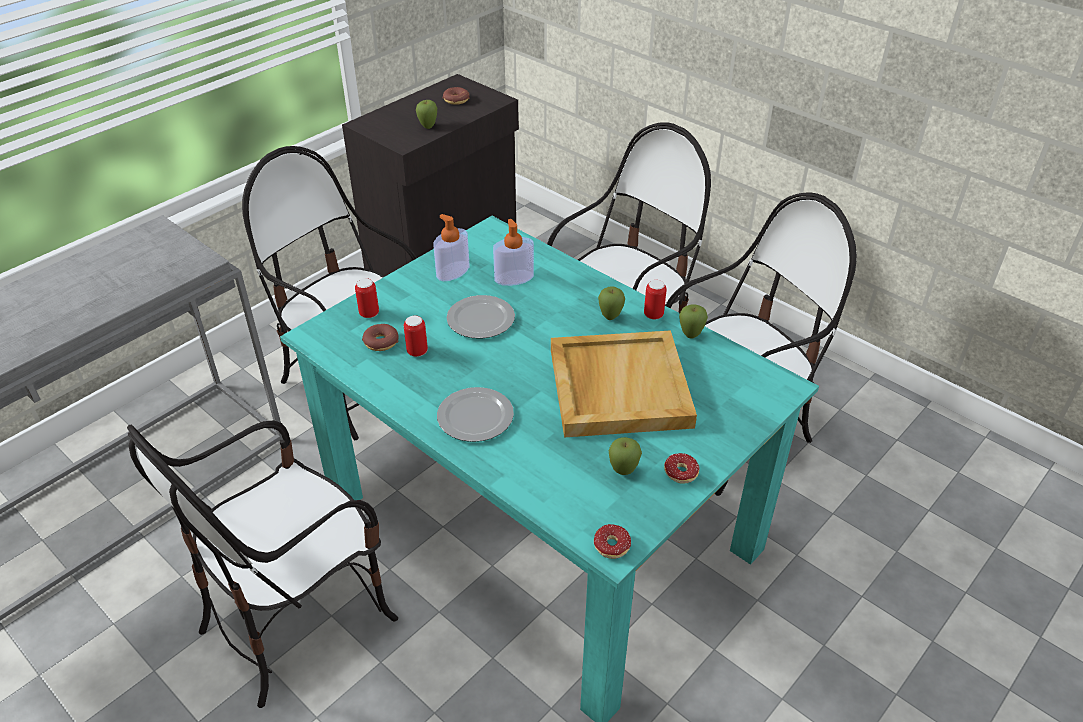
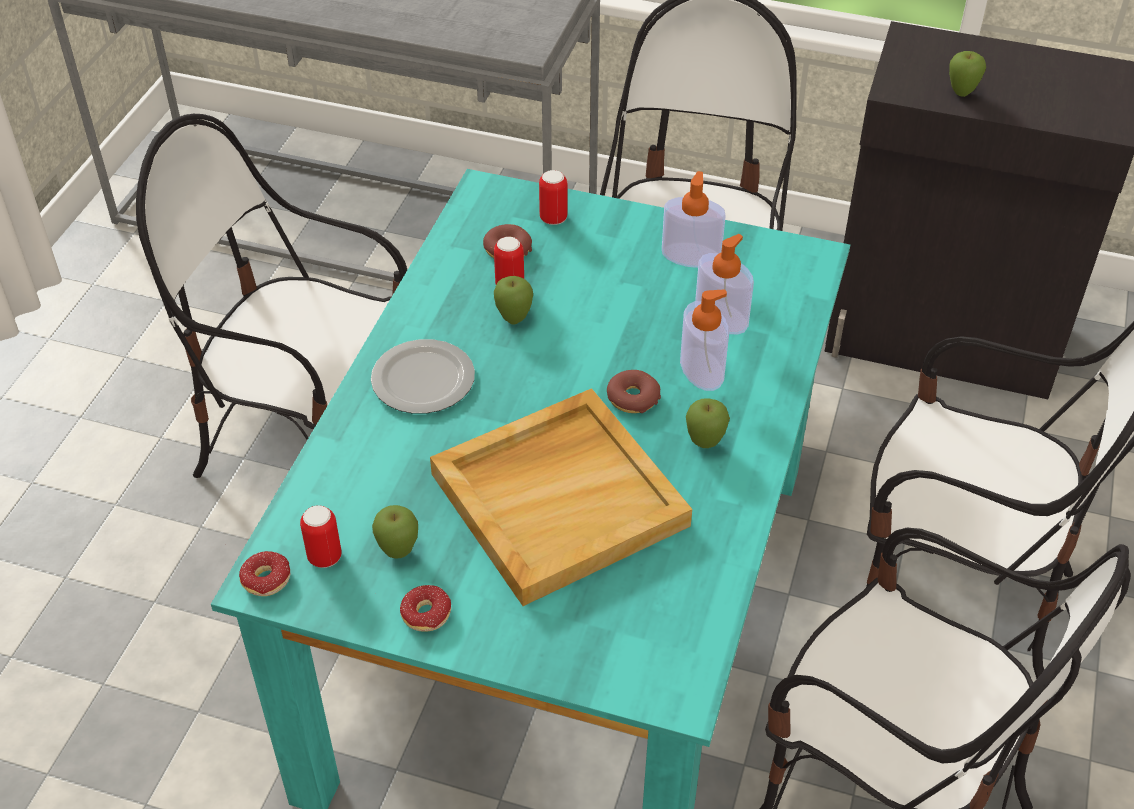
camera: 65 degrees right, 5 degrees up
donut [442,87,470,105] -> donut moved to [607,370,661,413]
plate [447,295,515,339] -> none
can [644,280,667,319] -> can moved to [300,505,342,568]
apple [679,304,708,339] -> apple moved to [494,276,533,325]
none -> soap dispenser [680,289,729,391]

